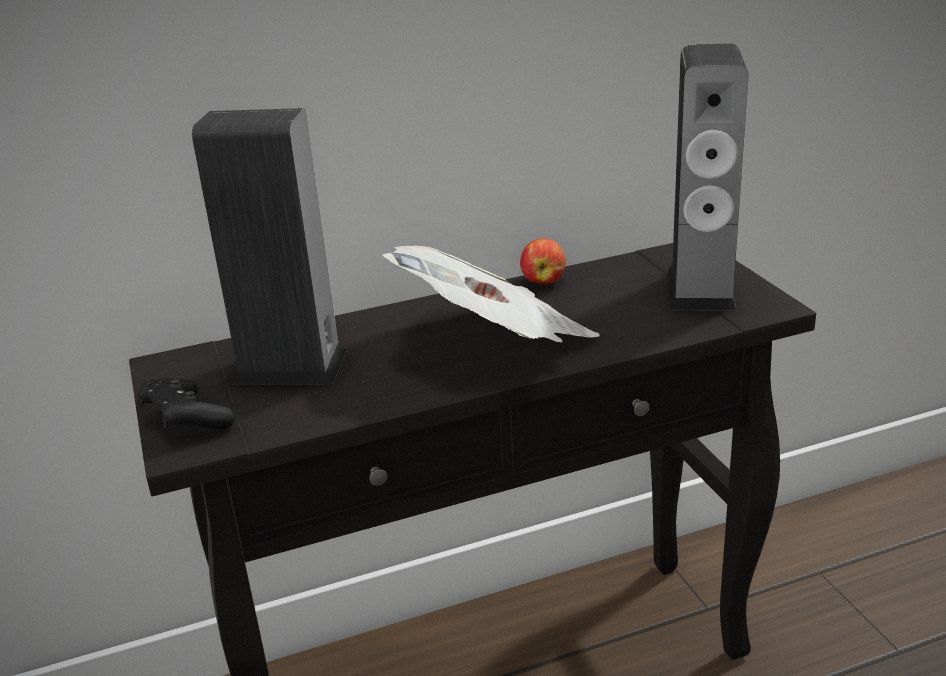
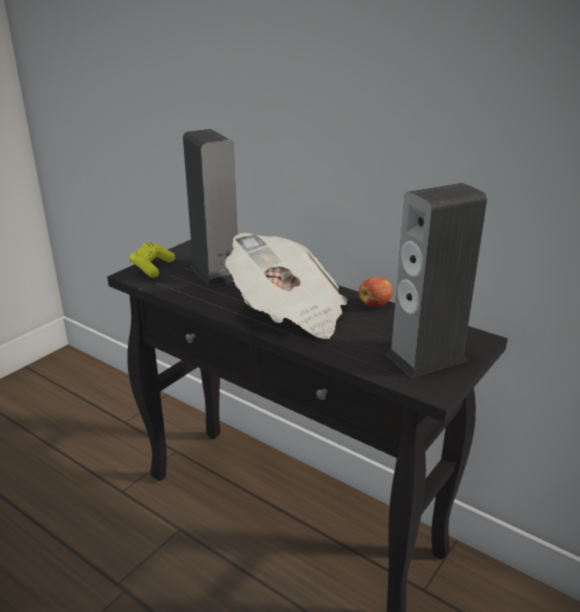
camera: 55 degrees right, 0 degrees up
black game controller [138,378,235,430] -> yellow game controller [130,243,175,278]

